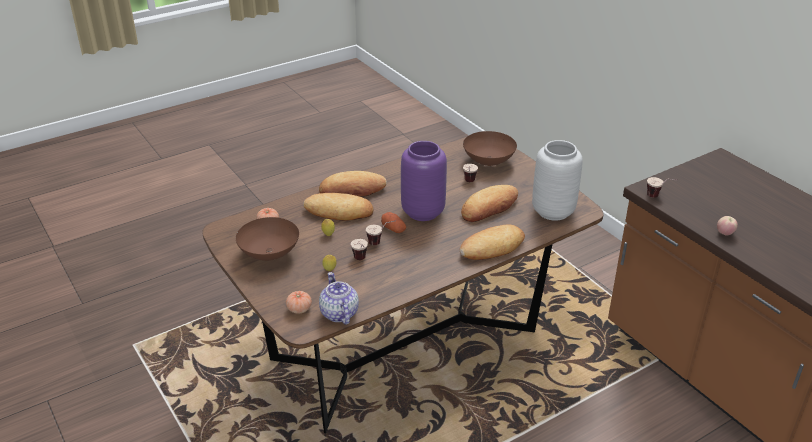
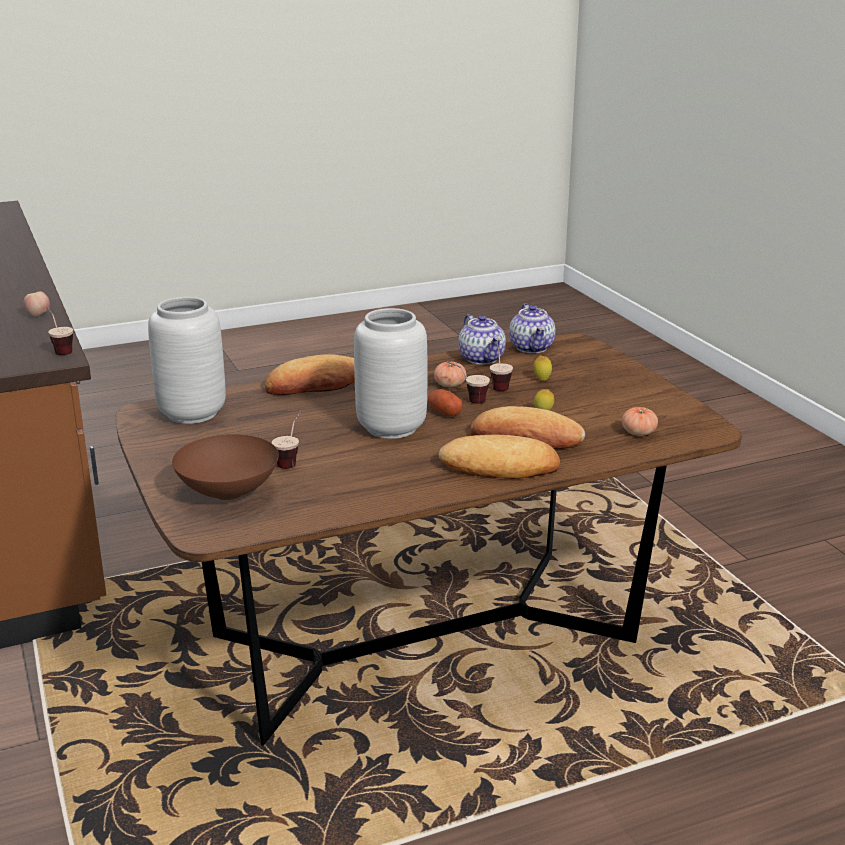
camera: 170 degrees left, 10 degrees down
brown bowl [236,217,299,261] -> none
tomato [286,291,312,314] -> tomato moved to [434,362,466,387]
purple vase [401,141,447,221] -> grey vase [354,308,427,439]
bread [461,185,518,222] -> none
none -> teapot [458,314,506,365]

